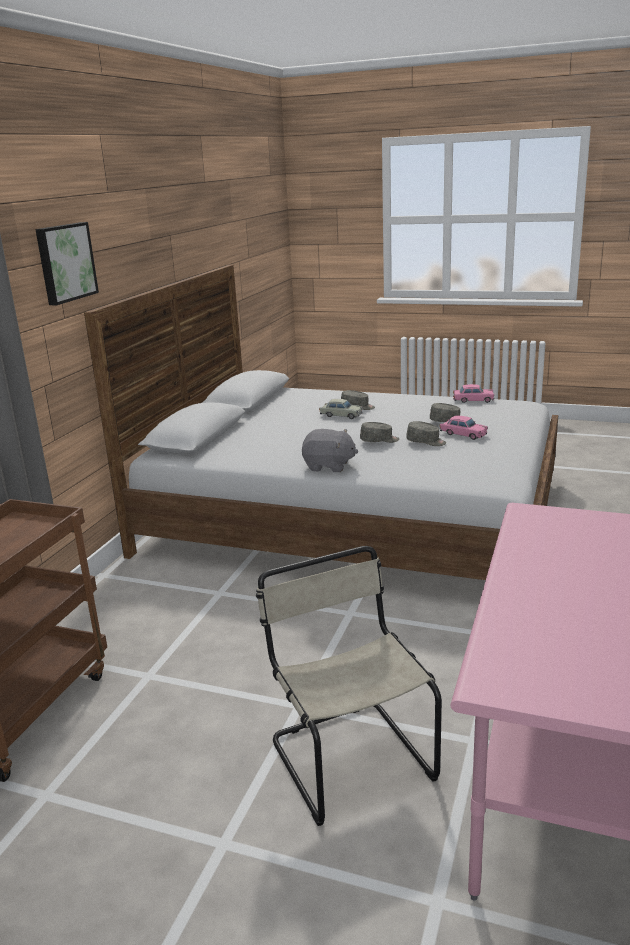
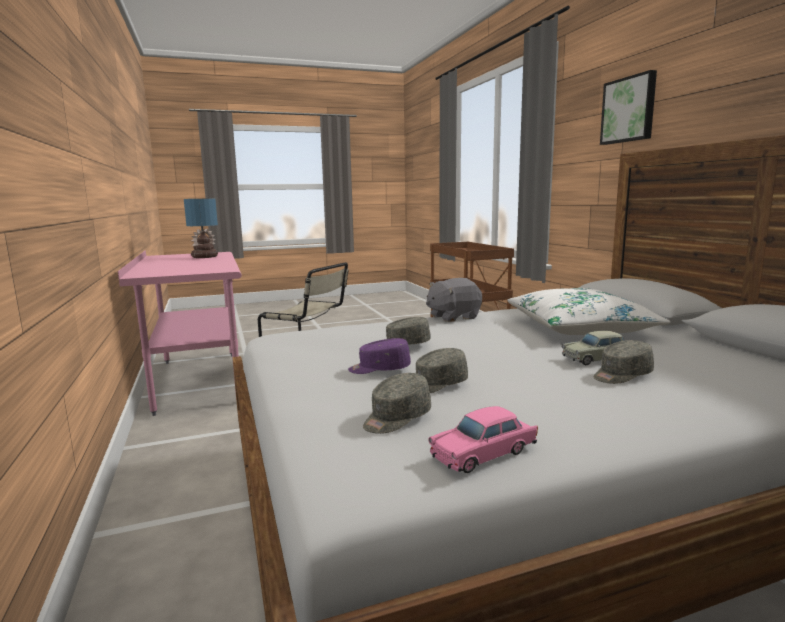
camera: 140 degrees right, 10 degrees down
grey cap [360,422,399,443] -> grey cap moved to [363,373,431,434]
pink toy car [440,416,488,440] -> purple cap [348,338,411,374]
none -> table lamp [184,198,218,258]
none -> white pillow [507,288,670,335]

